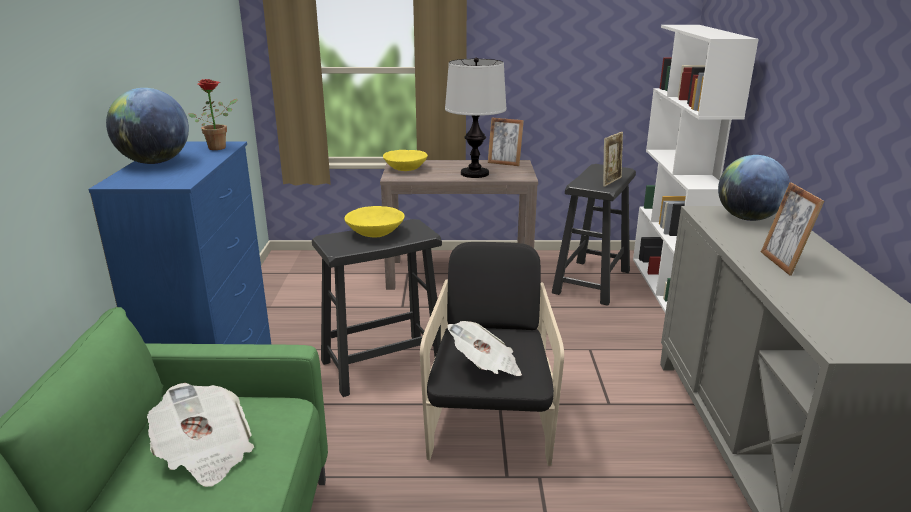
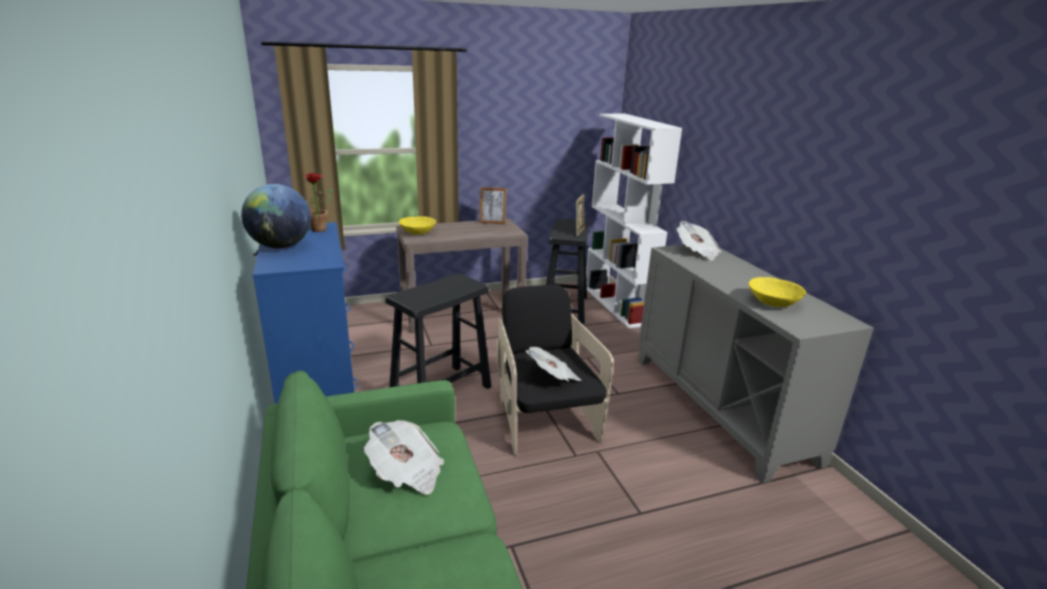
camera: 20 degrees left, 0 degrees up
yellow bowl [344,206,405,237] -> yellow bowl moved to [749,277,806,307]
table lamp [445,58,507,178] -> none
globe [718,155,790,221] -> newspaper [677,221,722,261]
picture frame [761,182,825,276] -> none

